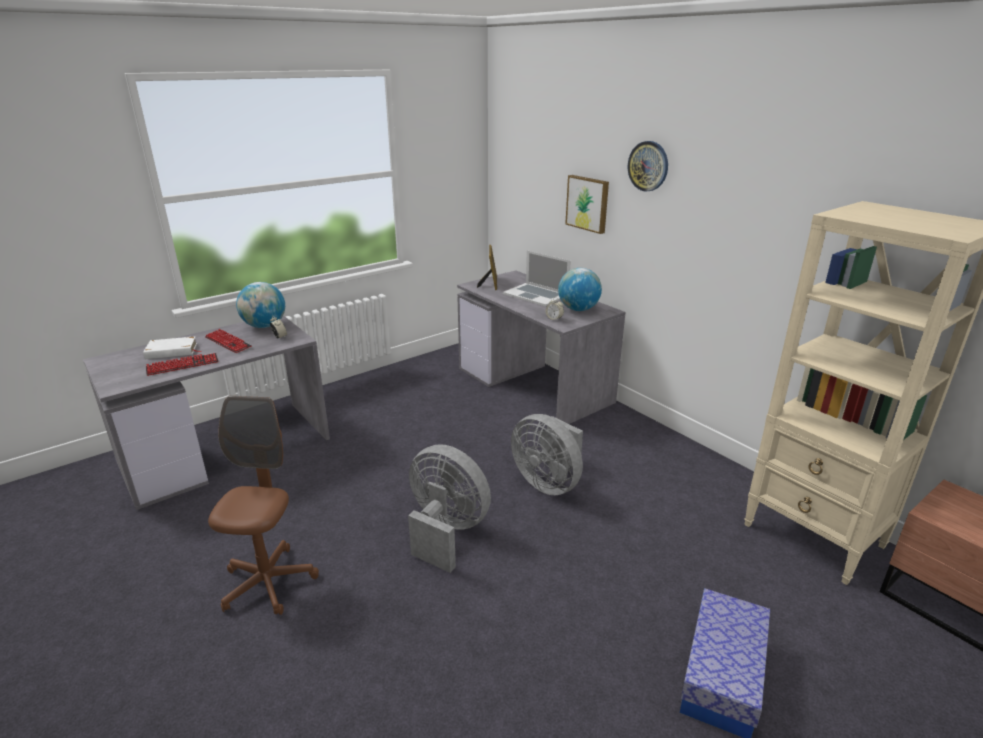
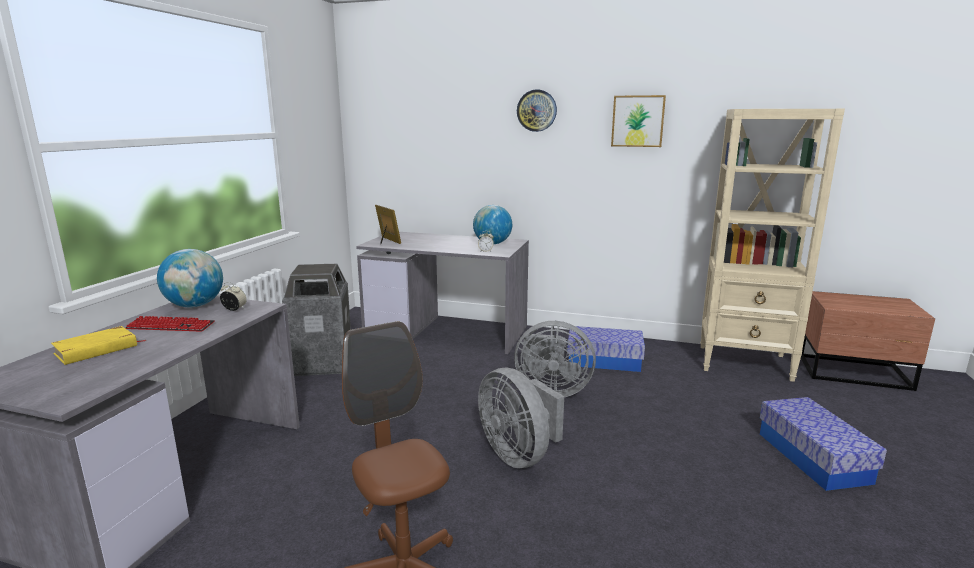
camera: 35 degrees left, 10 degrees down
white book [143,336,201,359] -> yellow book [51,326,145,365]
keyboard [146,353,218,376] -> none
grey fan [408,444,491,573] -> grey fan turned 120 degrees counterclockwise [478,367,564,468]
laptop [503,251,571,307] -> none
picture [565,175,609,234] -> picture moved to [611,95,666,147]
none -> trash can [282,264,351,376]
none -> storage box [567,326,645,372]

